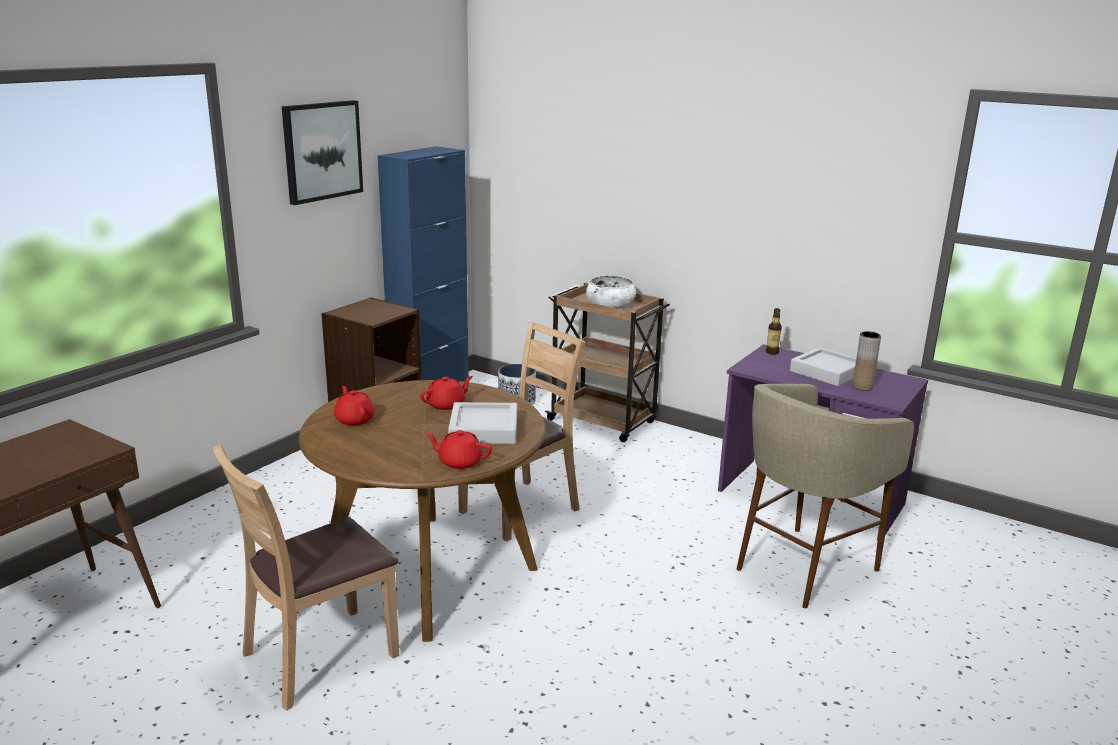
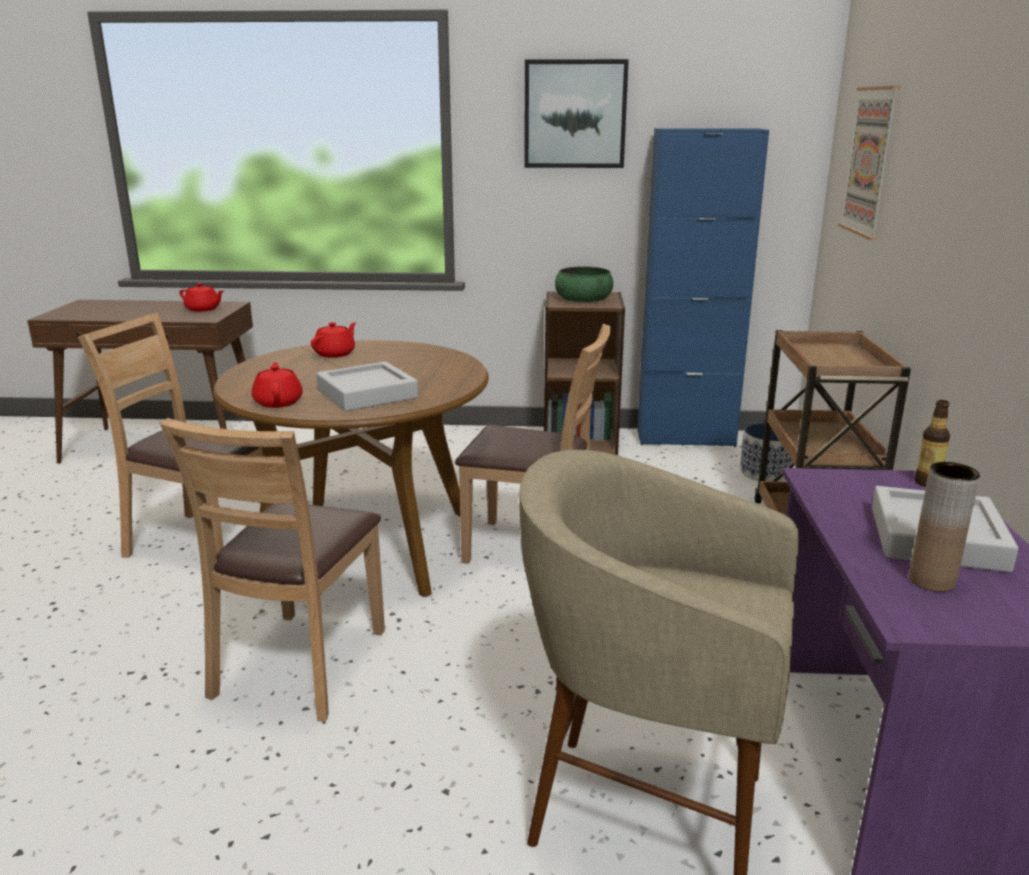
camera: 60 degrees right, 0 degrees up
red teapot [420,376,473,410] -> red teapot moved to [179,283,223,312]
white bowl [586,276,636,309] -> none
none -> brown chair [160,418,385,721]
none -> green bowl [555,266,613,302]
none -> picture [838,86,900,240]

